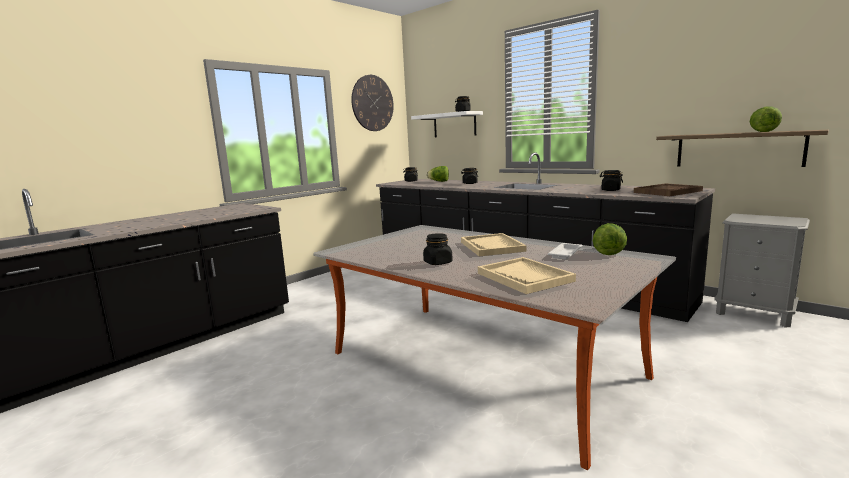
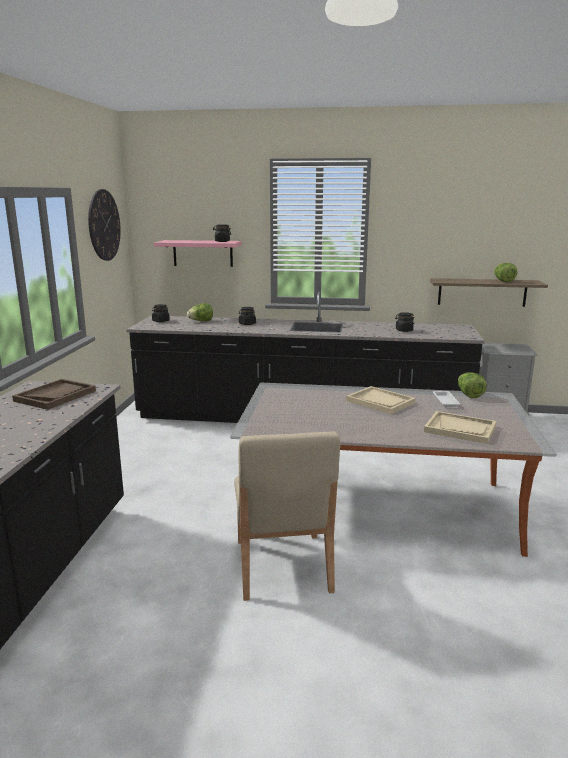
camera: 35 degrees left, 5 degrees up
white shelf [411,111,483,137] -> pink shelf [154,240,242,267]
black jar [423,233,453,265] -> none
brown tray [634,183,703,196] -> brown tray moved to [12,379,96,410]
none -> beige chair [234,432,340,601]

